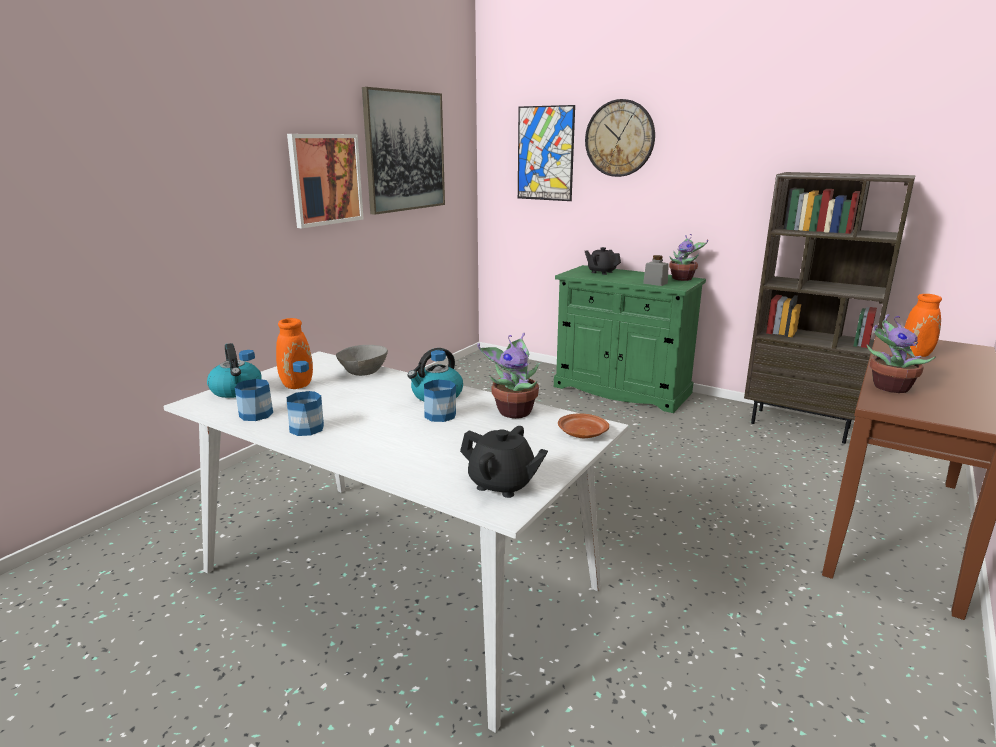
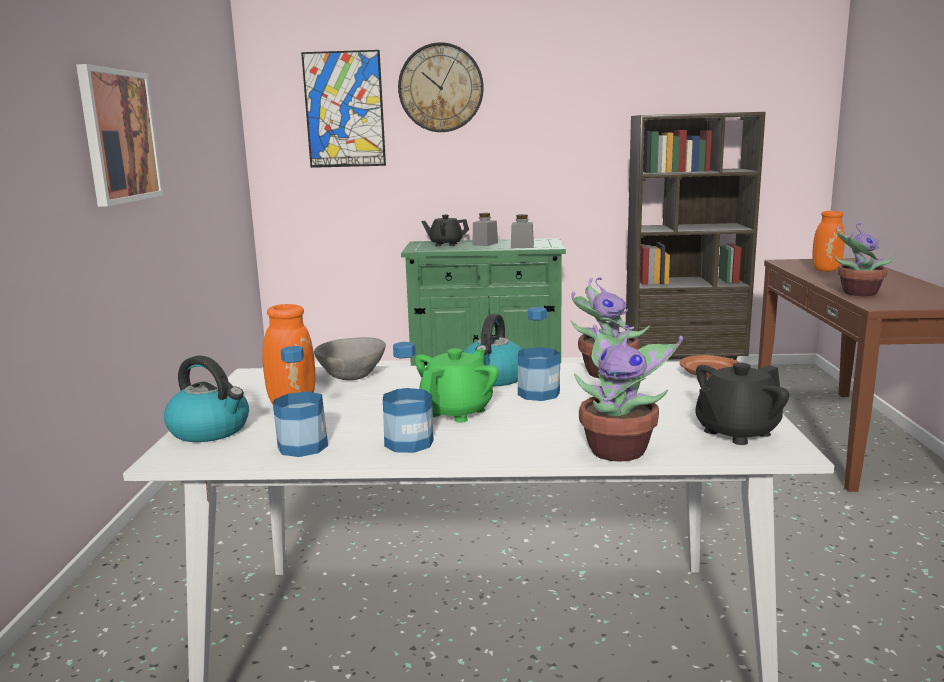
camera: 30 degrees left, 5 degrees down
picture [362,87,445,215] -> none
black teapot [460,426,548,498] -> black teapot turned 150 degrees clockwise [695,362,789,445]
potted plant [669,234,708,281] -> potted plant moved to [574,324,683,462]
none -> green teapot [415,348,499,423]
none -> grey jar [472,213,498,246]

